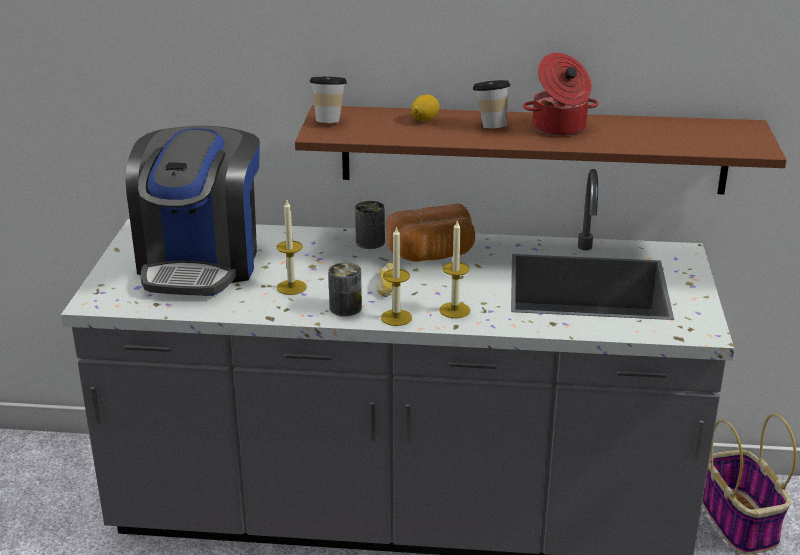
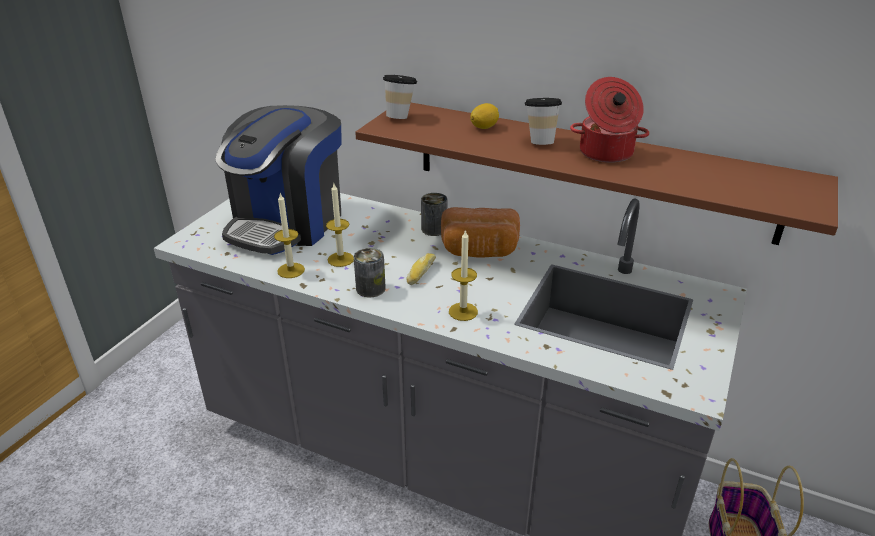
camera: 20 degrees right, 5 degrees up
candle [381,226,412,326] -> candle moved to [274,193,305,278]

